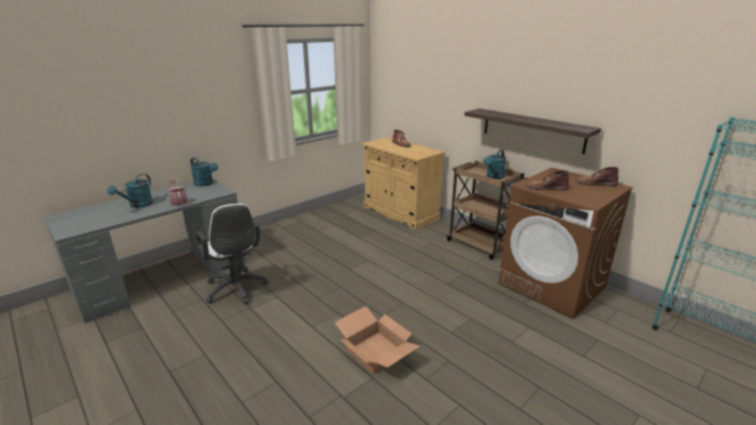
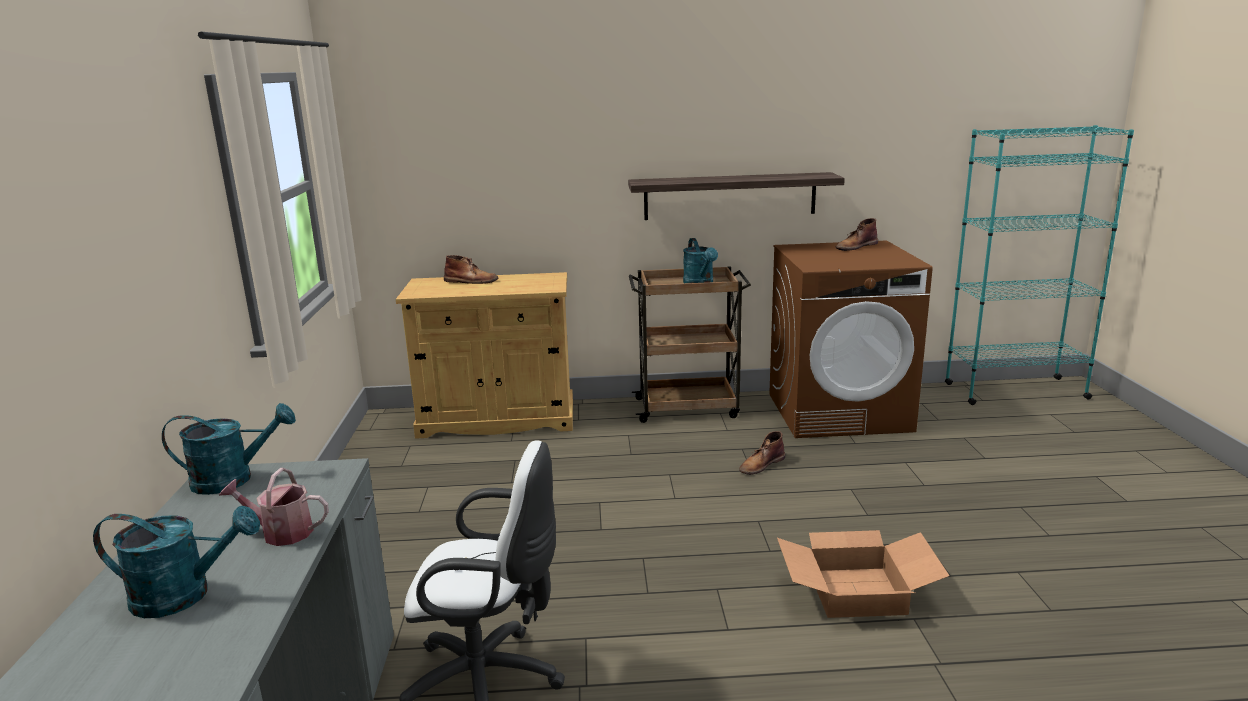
camera: 50 degrees left, 5 degrees down
turquoise watering can [107,174,153,208] -> turquoise watering can turned 60 degrees counterclockwise [93,506,260,618]
brown boot [526,170,569,190] -> brown boot moved to [739,431,785,475]

